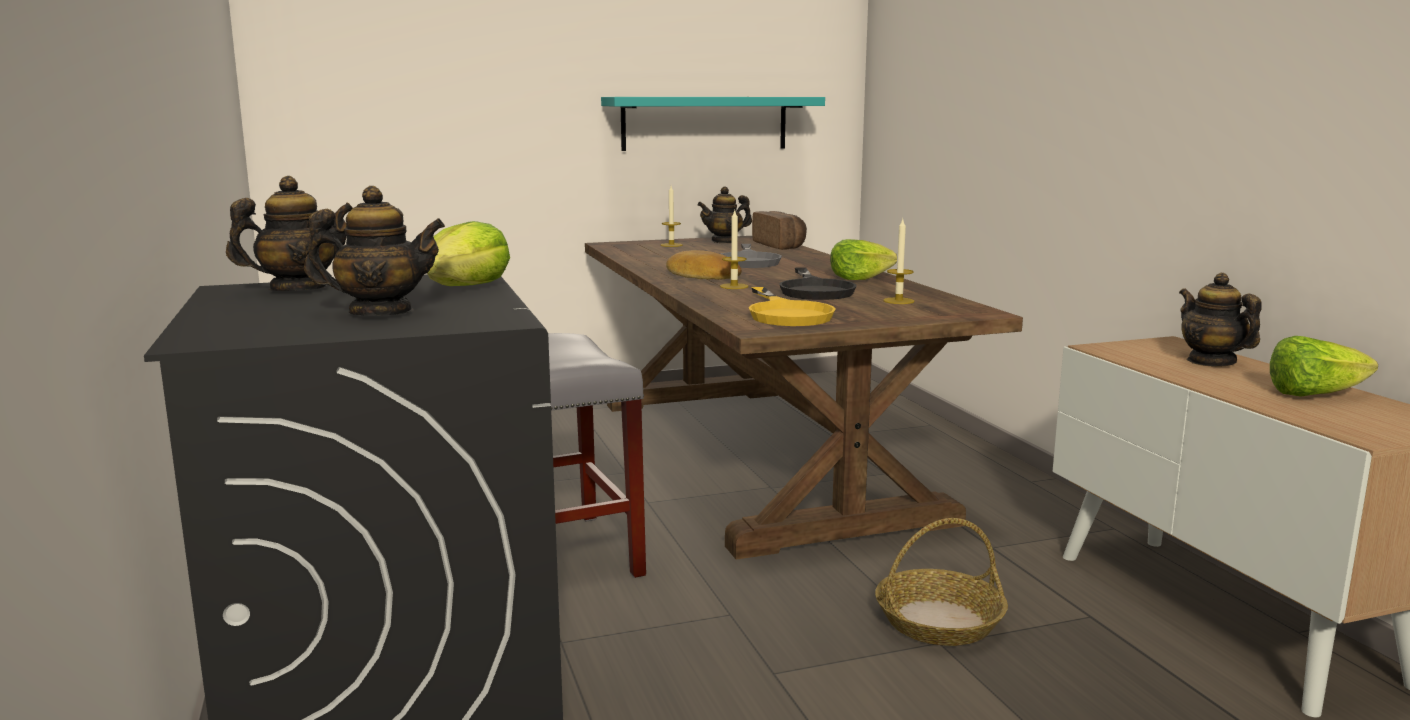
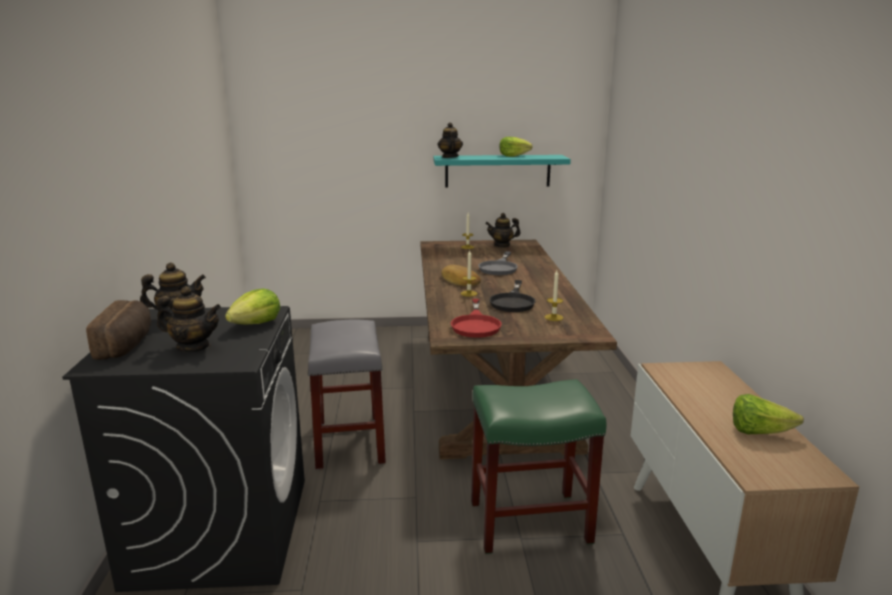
camera: 15 degrees right, 5 degrees up
yellow frying pan [748,287,836,326] -> red frying pan [451,299,502,338]
bread [752,211,807,250] -> bread moved to [86,300,151,360]
lettuce [830,239,897,280] -> lettuce moved to [500,137,533,157]
basket [875,518,1008,646] -> green stool [471,379,607,554]
teapot [1179,273,1262,367] -> teapot moved to [438,122,463,158]

